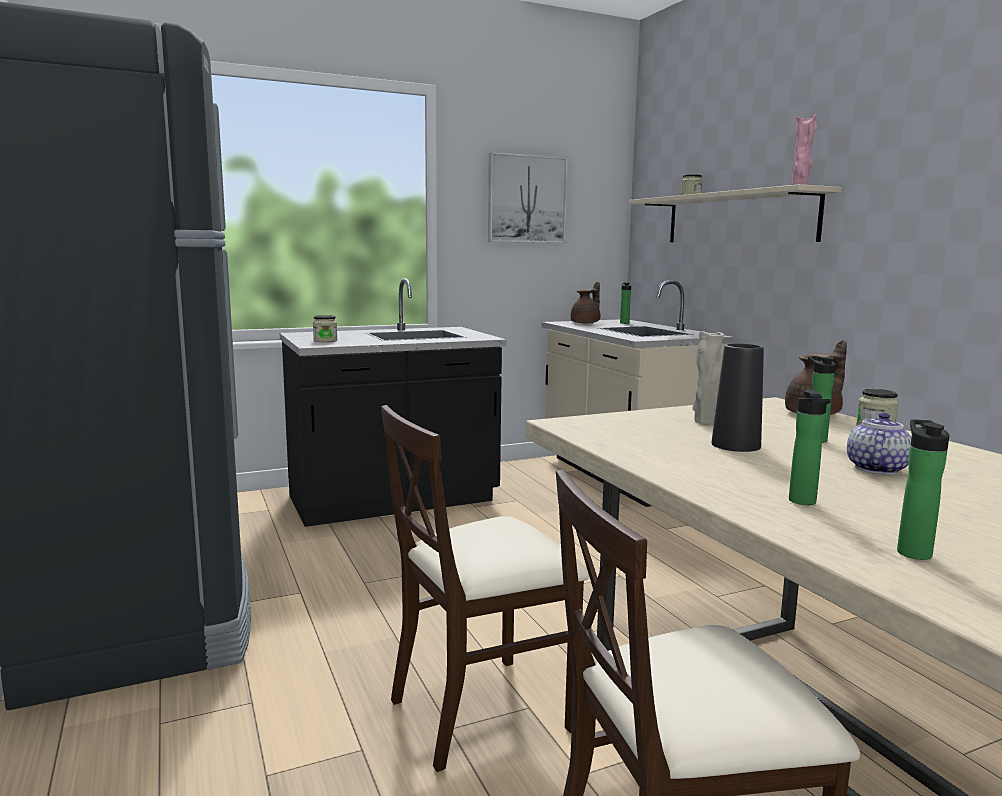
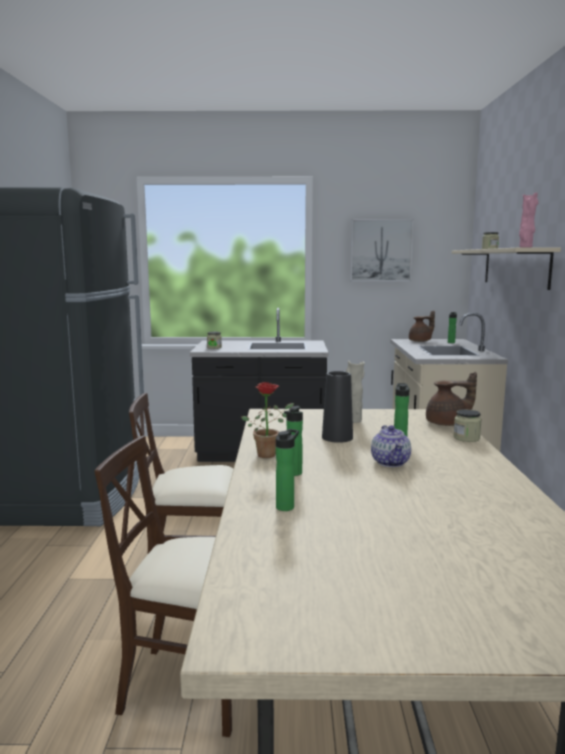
camera: 25 degrees right, 0 degrees up
teapot [847,412,912,475] -> teapot turned 120 degrees clockwise [371,425,411,467]
none -> potted plant [241,382,294,458]

